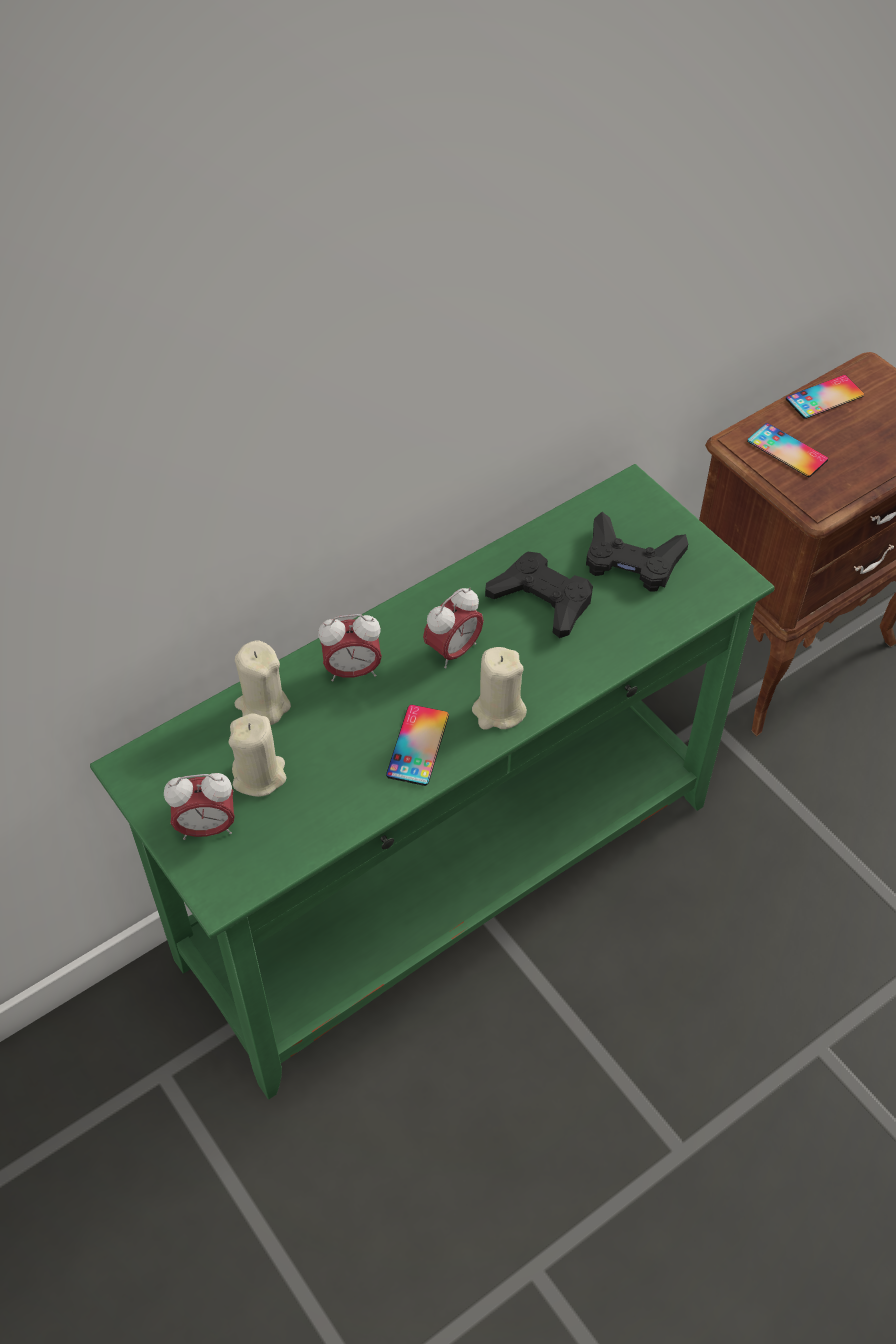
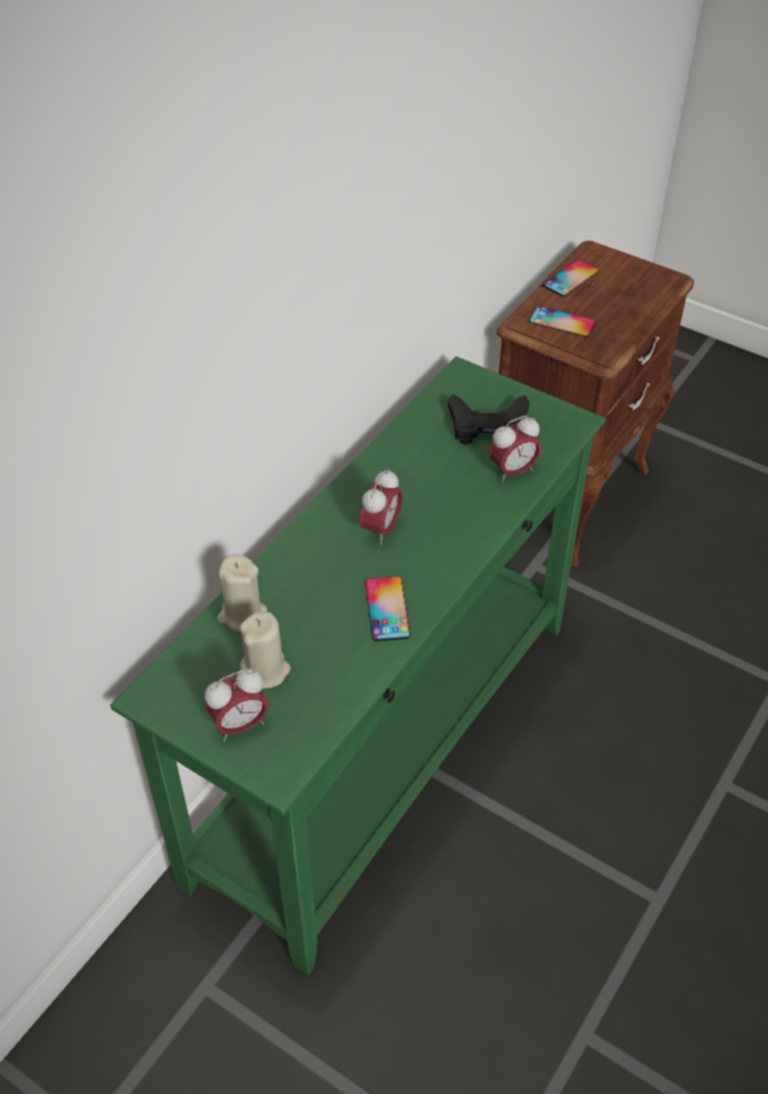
camera: 20 degrees left, 5 degrees down
alarm clock [318,614,382,681] -> alarm clock moved to [489,415,541,482]
beige candle [472,647,527,730] -> none
black game controller [485,552,593,638] -> none

